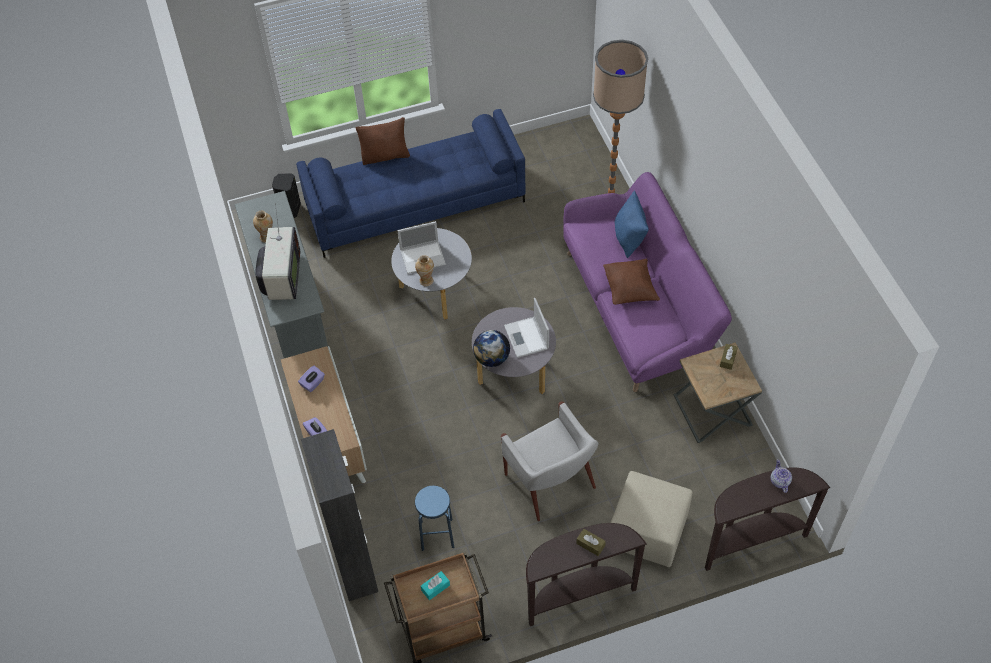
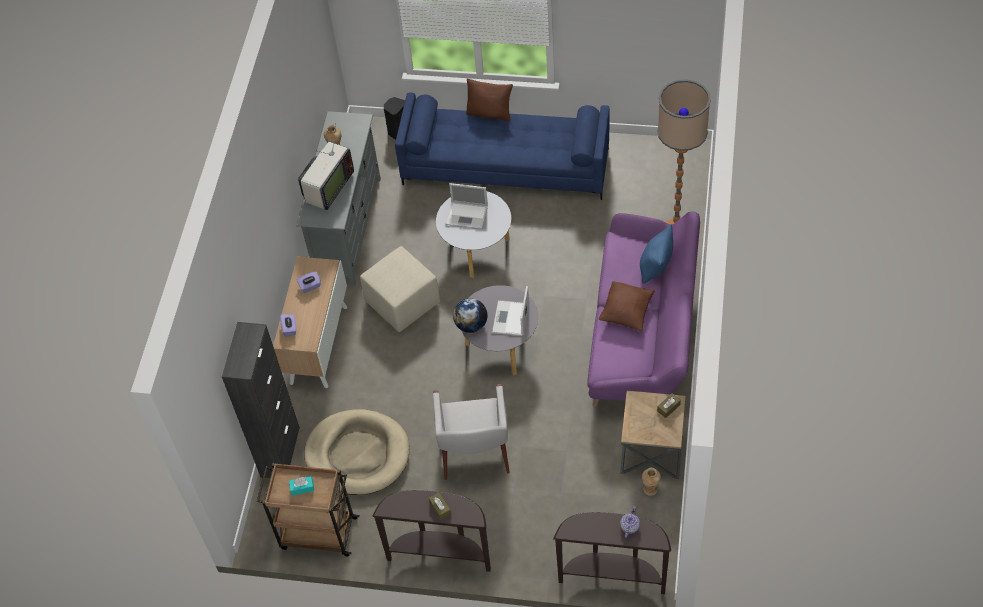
camera: 30 degrees right, 0 degrees up
vase [415,255,434,286] -> vase moved to [642,468,661,496]
blue stool [415,486,454,551] -> beige dog bed [304,409,409,495]
beige ottoman [610,471,692,567] -> beige ottoman moved to [360,246,440,332]

